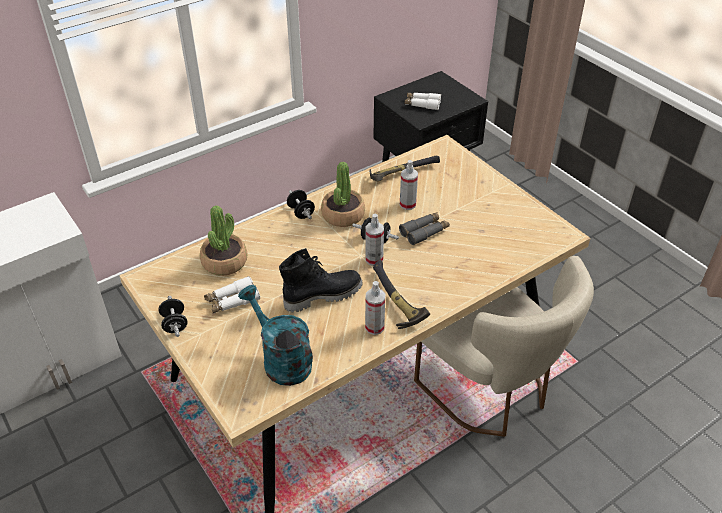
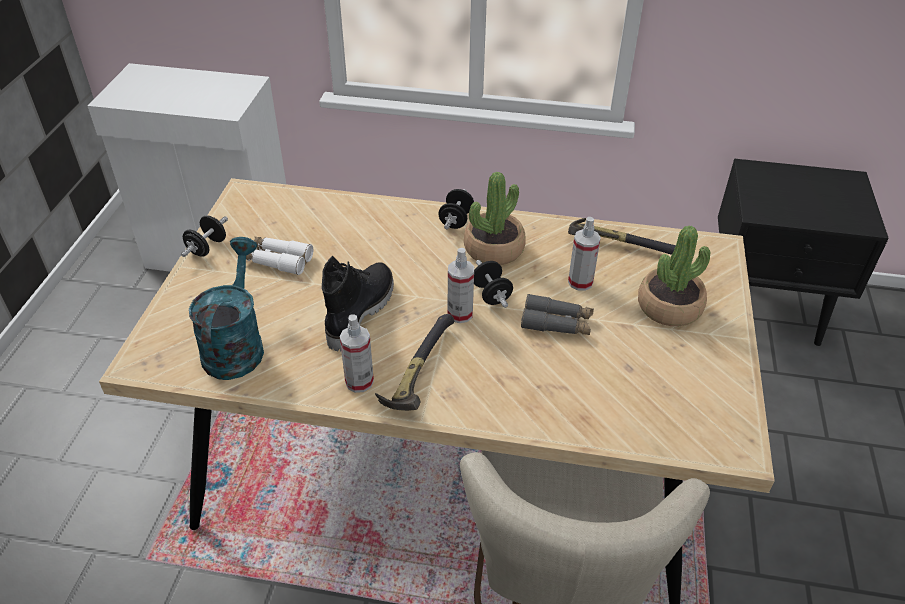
camera: 45 degrees right, 0 degrees up
potted plant [200,206,247,276] -> potted plant moved to [638,226,710,326]
black boot [279,248,363,313] -> black boot turned 90 degrees counterclockwise [322,256,394,351]
white binoculars [404,93,441,110] -> none

